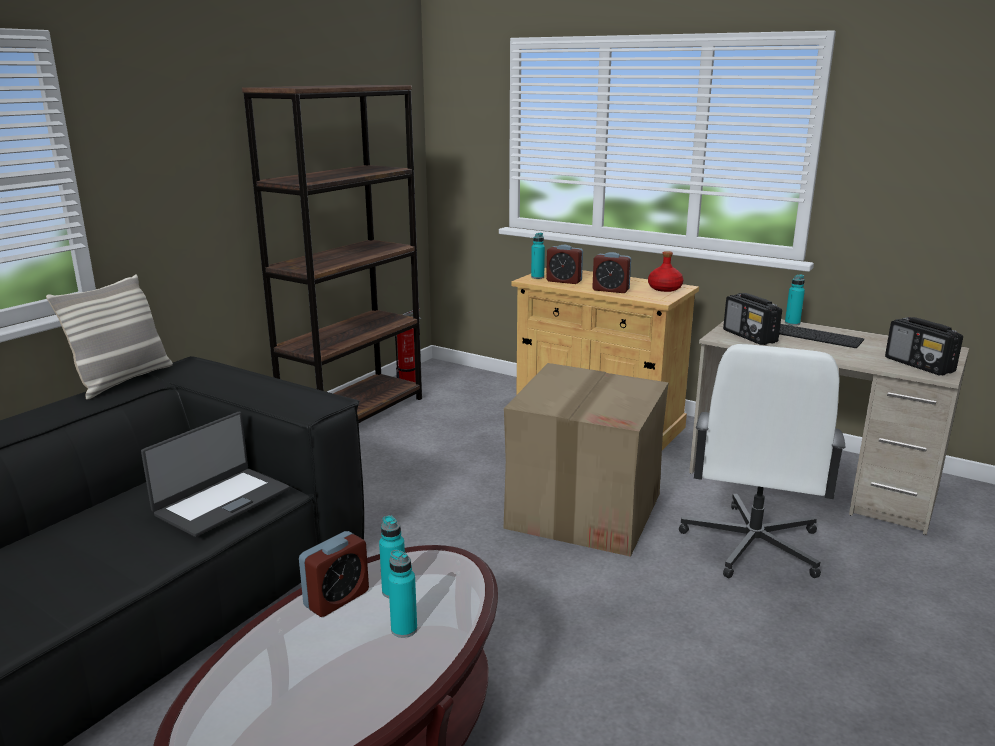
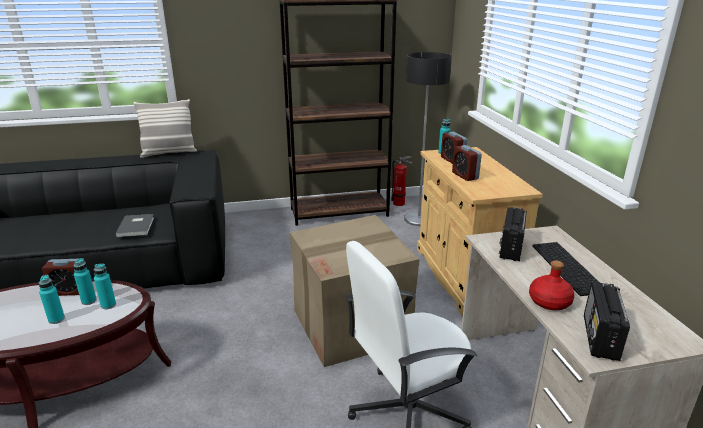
camera: 45 degrees right, 5 degrees up
laptop [141,412,289,537] -> grey book [115,214,154,237]
red bottle [648,251,684,292] -> red bottle moved to [529,260,575,310]
turquoise bottle [785,274,805,326] -> turquoise bottle moved to [94,264,116,309]
none -> floor lamp [404,52,452,226]

